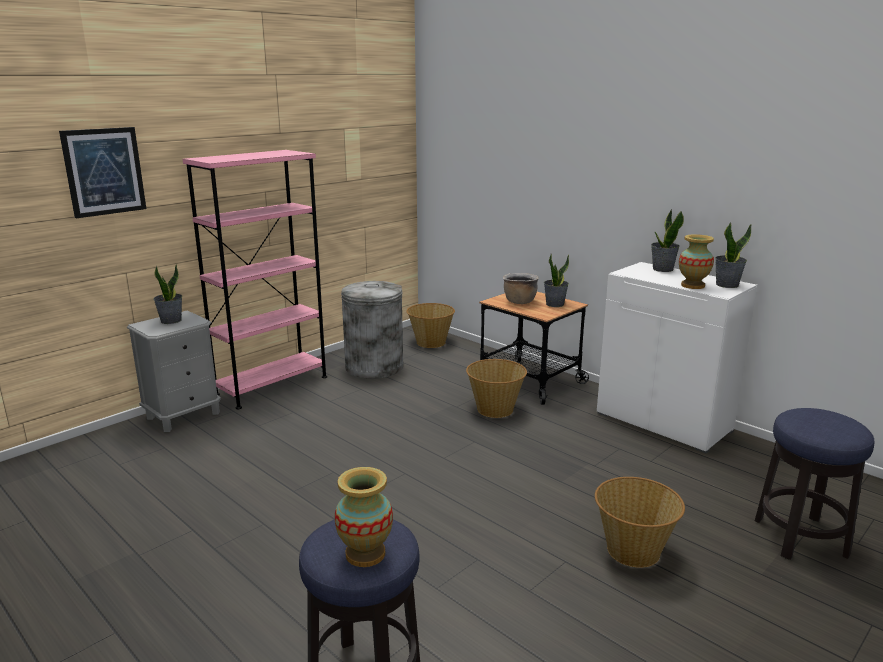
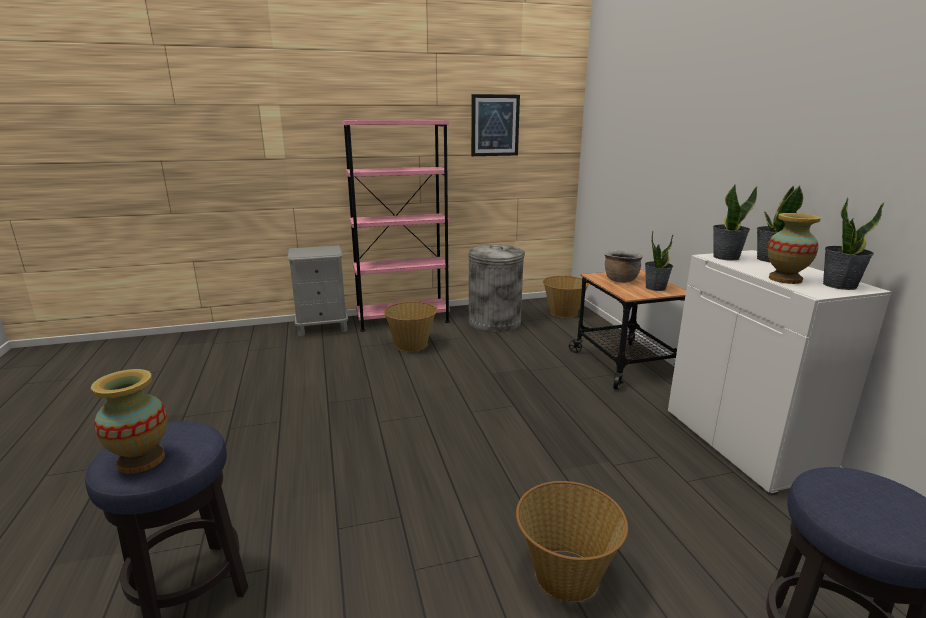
camera: 30 degrees right, 0 degrees up
picture [59,127,146,218] -> picture moved to [471,94,520,156]
potted plant [153,264,182,324] -> potted plant moved to [713,184,758,261]
basket [466,359,527,418] -> basket moved to [384,301,438,352]

